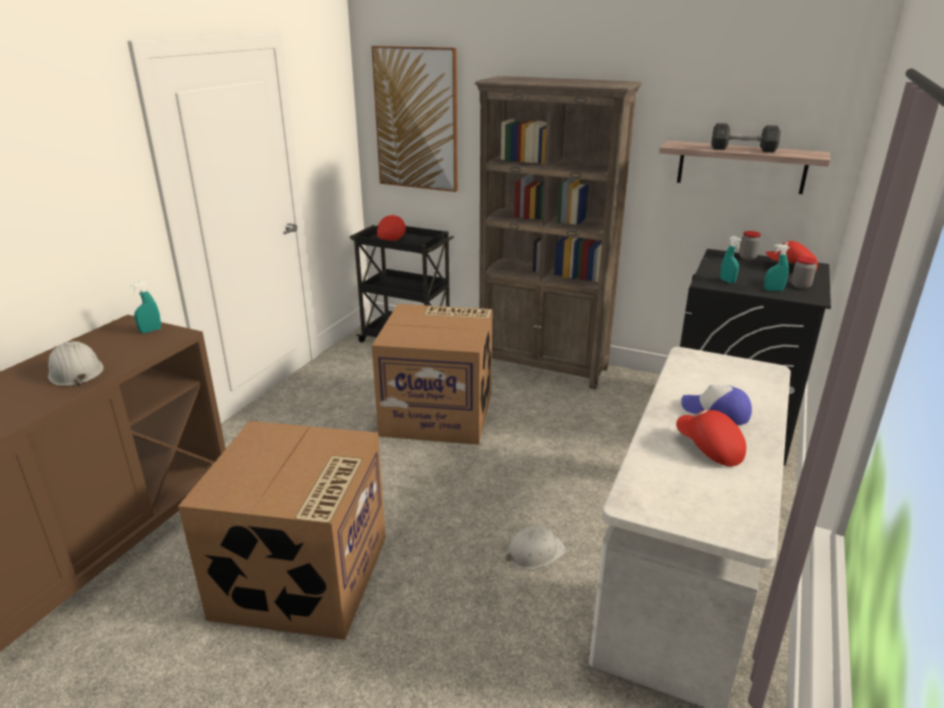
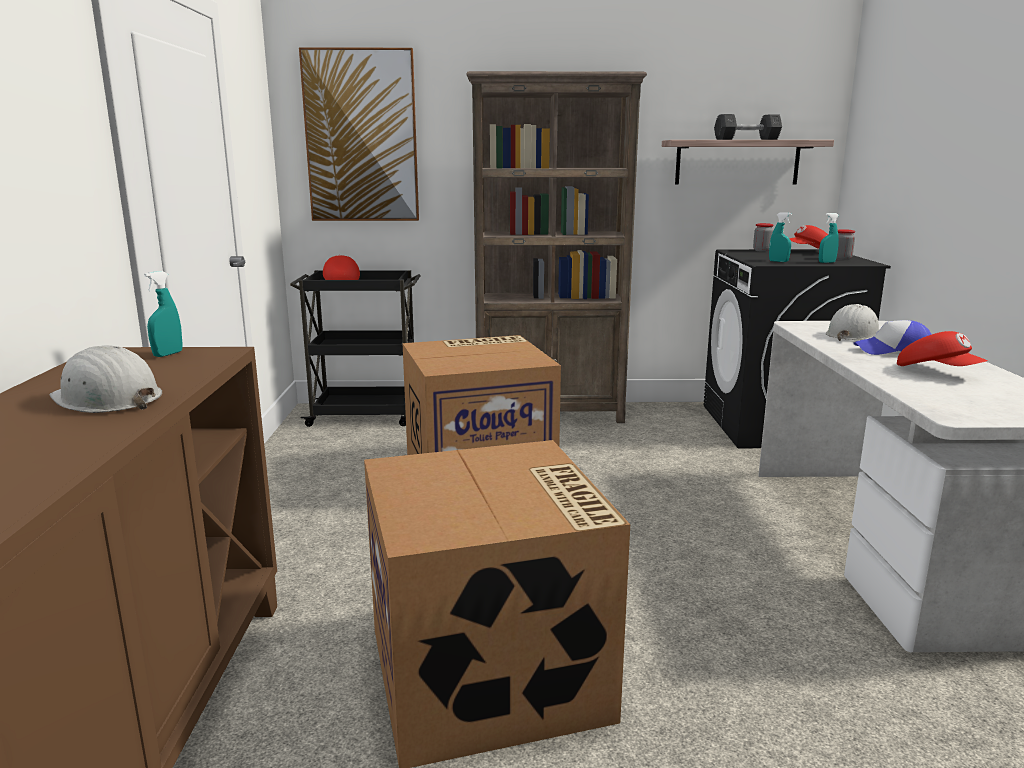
camera: 25 degrees left, 10 degrees down
white hard hat [505,527,567,570] -> white hard hat moved to [826,304,879,341]
red cap [676,410,746,466] -> red cap turned 150 degrees counterclockwise [897,331,988,366]

